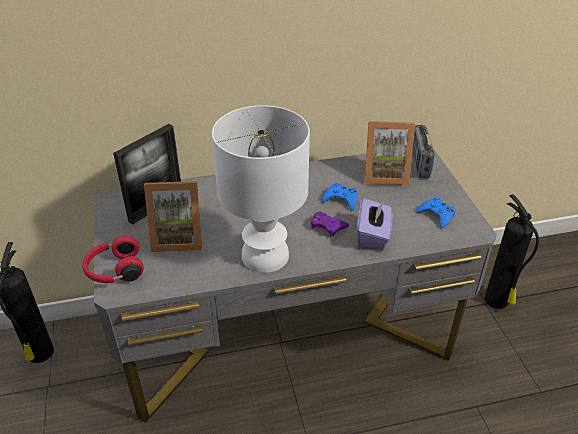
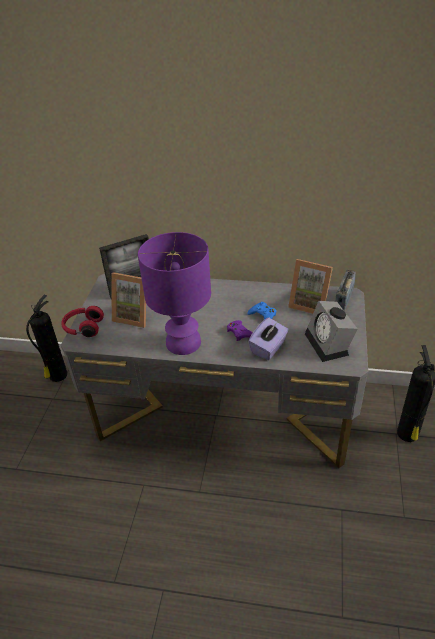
camera: 25 degrees right, 0 degrees up
white table lamp [212,105,310,273] -> purple table lamp [138,232,211,355]
blue game controller [416,197,456,229] -> alarm clock [305,301,357,362]

